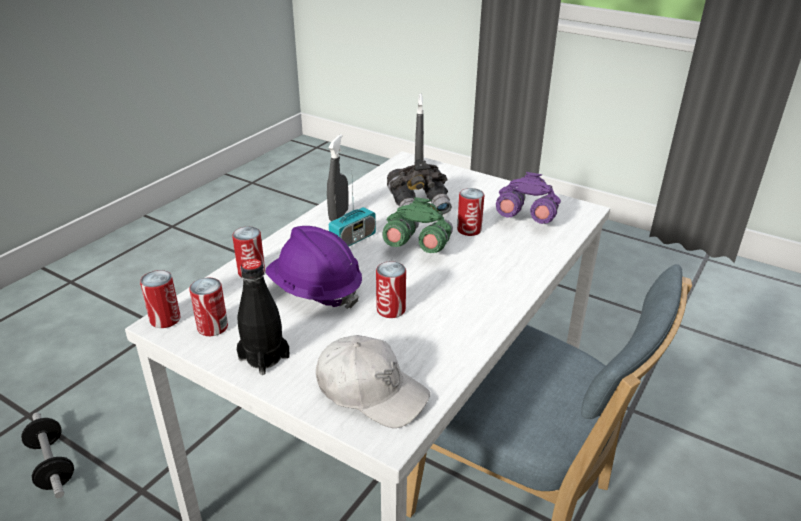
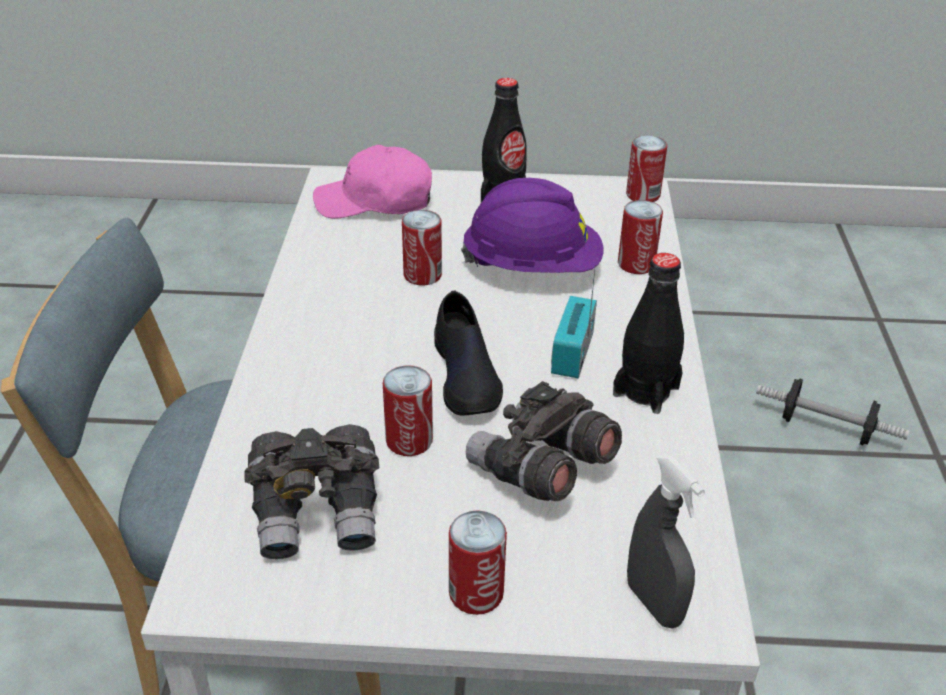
camera: 150 degrees right, 5 degrees up
can [190,278,228,336] -> can moved to [449,510,507,615]
white cap [316,335,430,428] -> pink cap [313,145,432,219]
grey spray bottle [327,135,349,221] -> black bottle [613,253,684,414]
green binoculars [382,197,453,253] -> black shoe [434,291,503,416]
purple binoculars [496,172,561,224] -> grey binoculars [244,424,379,559]

